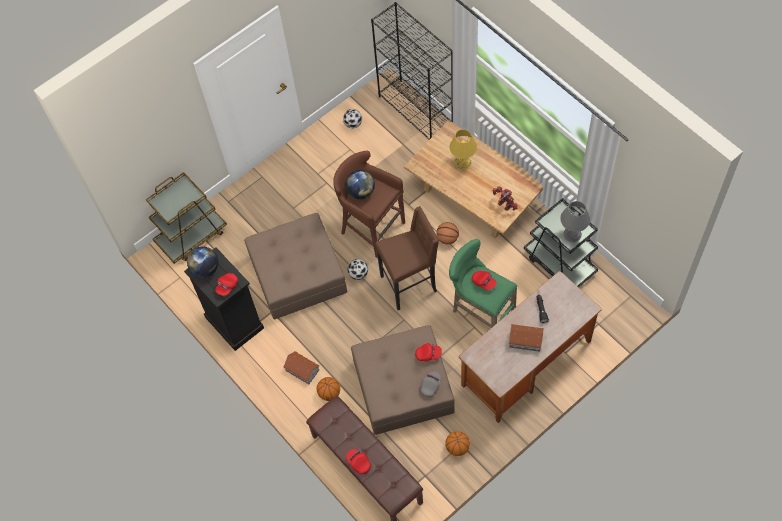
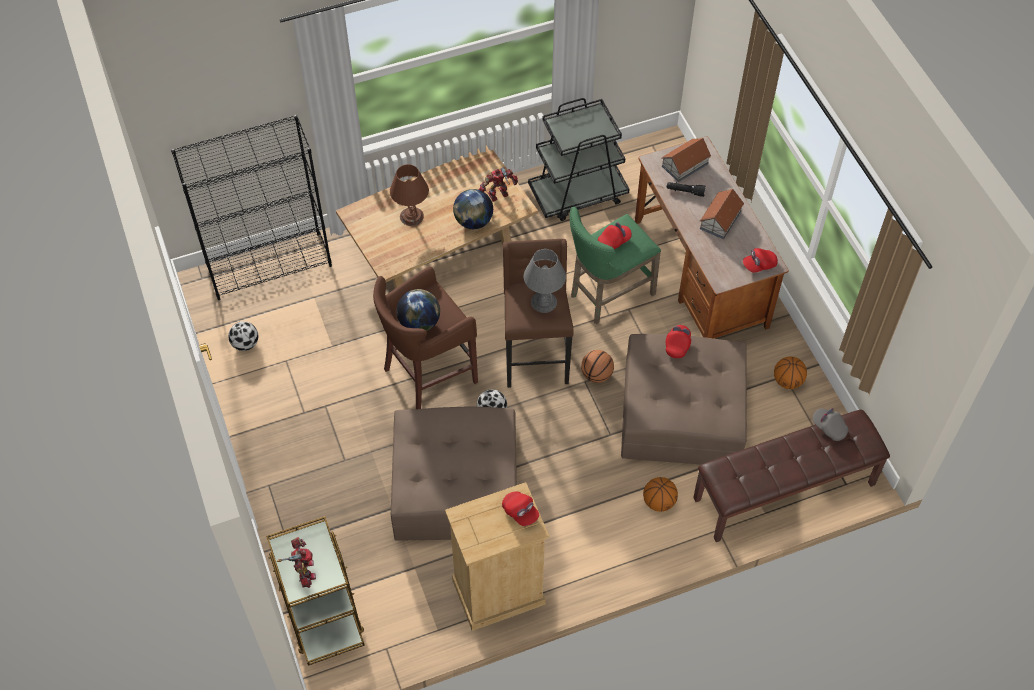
camera: 75 degrees left, 5 degrees down
black dresser [184,247,264,351] -> beige dresser [445,482,549,631]
globe [187,247,219,278] -> globe moved to [453,189,493,229]
toy house [283,351,319,384] -> toy house moved to [661,138,711,182]
red cap [346,449,371,474] -> red cap moved to [743,248,778,273]
grey cap [420,371,441,397] -> grey cap moved to [813,408,848,441]
basketball [436,222,459,245] -> basketball moved to [581,350,614,383]
yellow table lamp [450,130,477,170] -> brown table lamp [390,164,429,226]
grey table lamp [560,201,590,242] -> grey table lamp moved to [524,249,566,313]
none -> toy robot [277,537,316,588]

